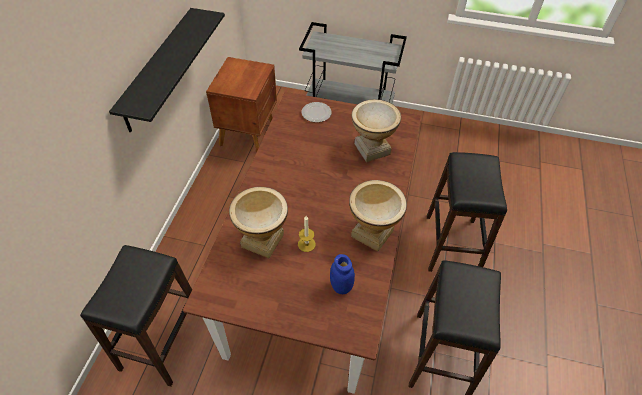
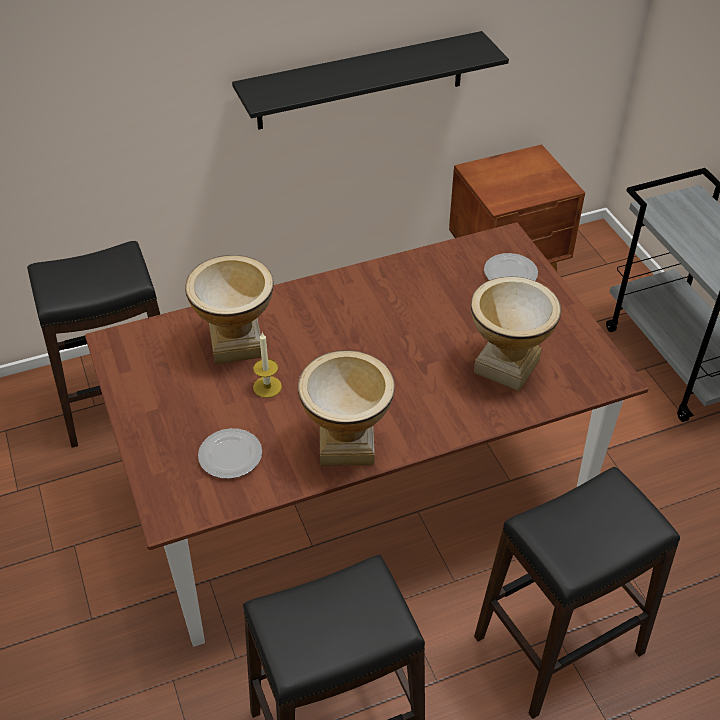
camera: 55 degrees right, 5 degrees down
blue jar [330,254,355,294] -> plate [198,428,262,479]

